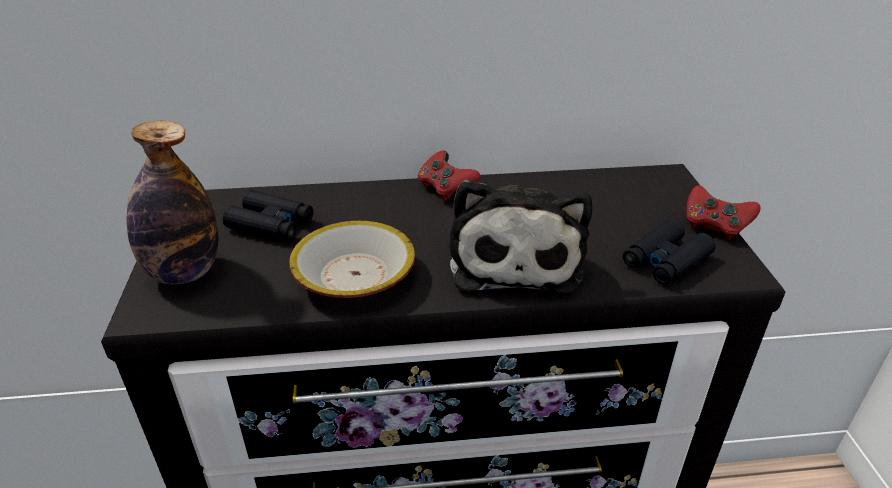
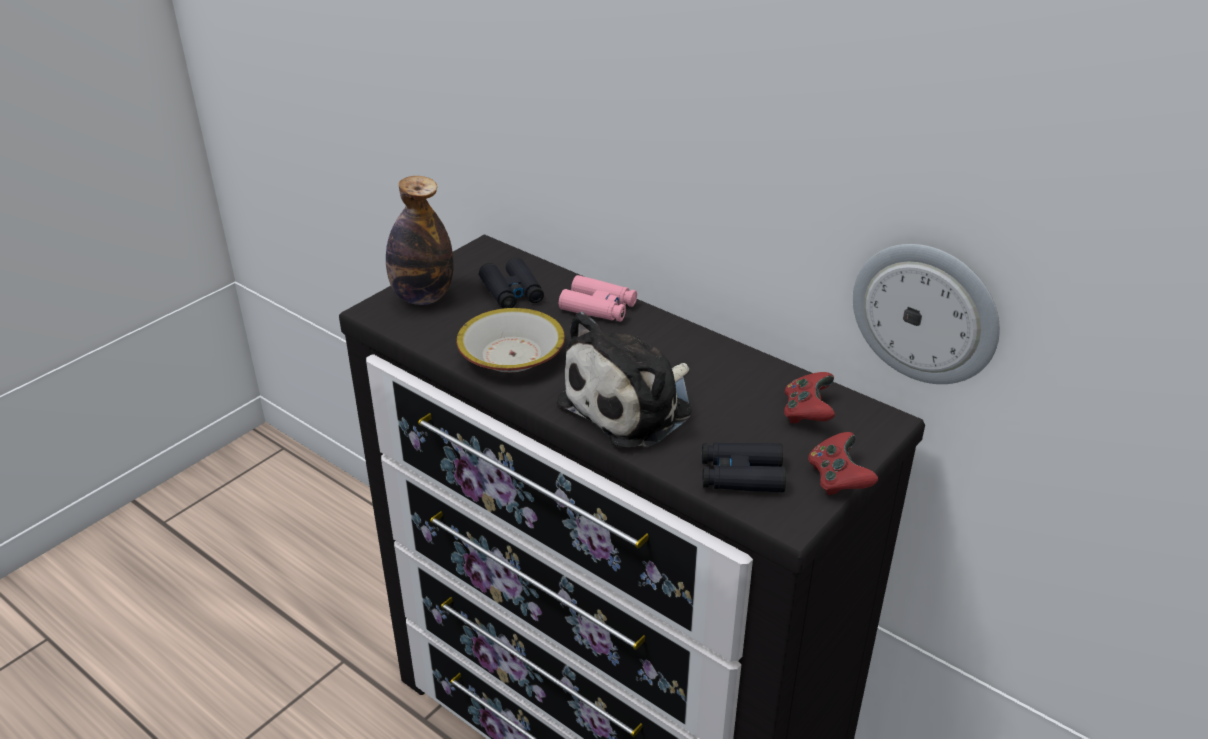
camera: 45 degrees right, 0 degrees up
red game controller [418,151,480,201] -> red game controller moved to [784,372,835,424]
none -> pink binoculars [559,275,637,322]
none -> wall clock [853,244,1000,384]

